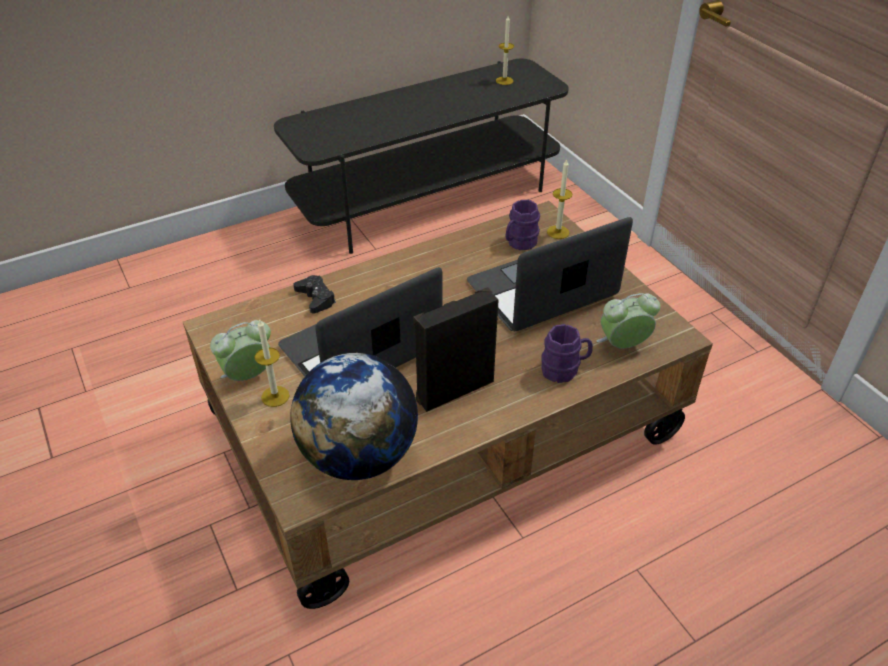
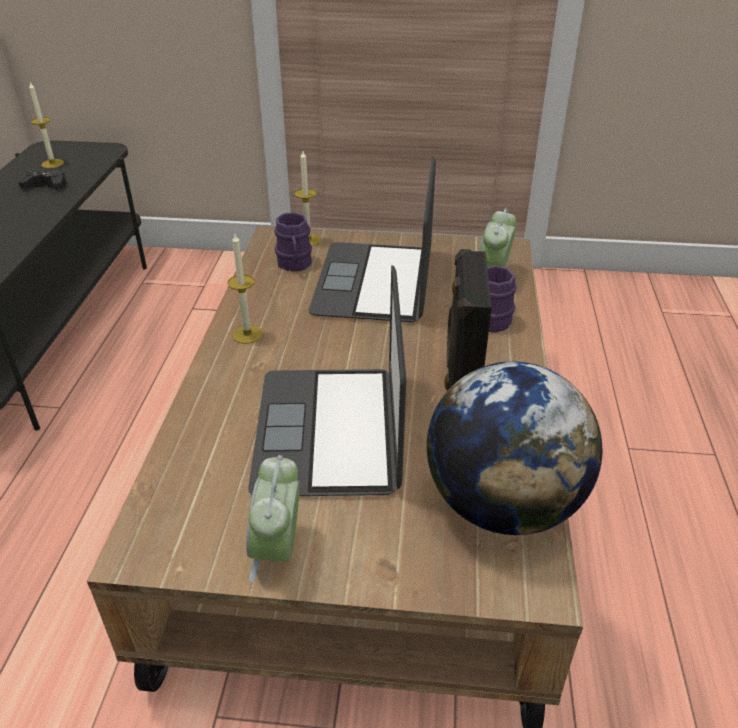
camera: 55 degrees left, 5 degrees down
candle [255,320,289,407] -> candle moved to [227,234,263,344]
black game controller [293,275,336,314] -> black game controller moved to [18,169,66,190]

